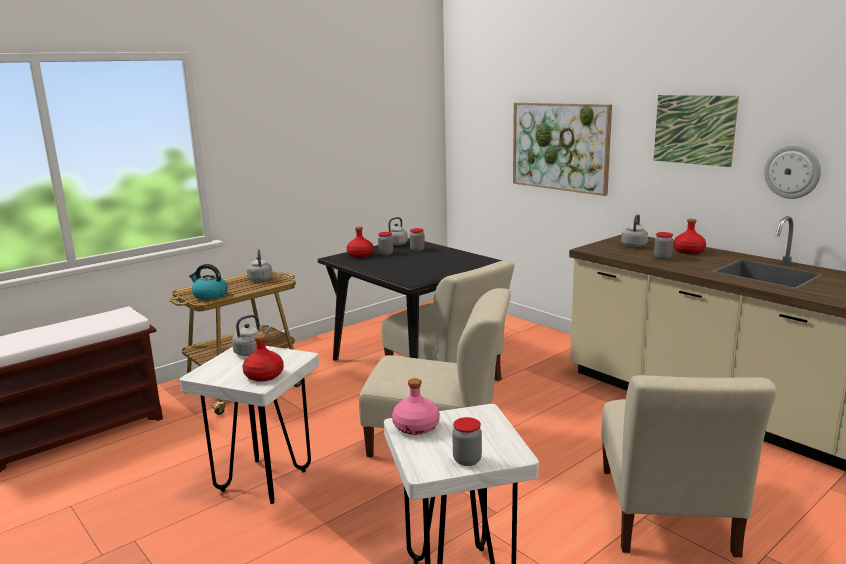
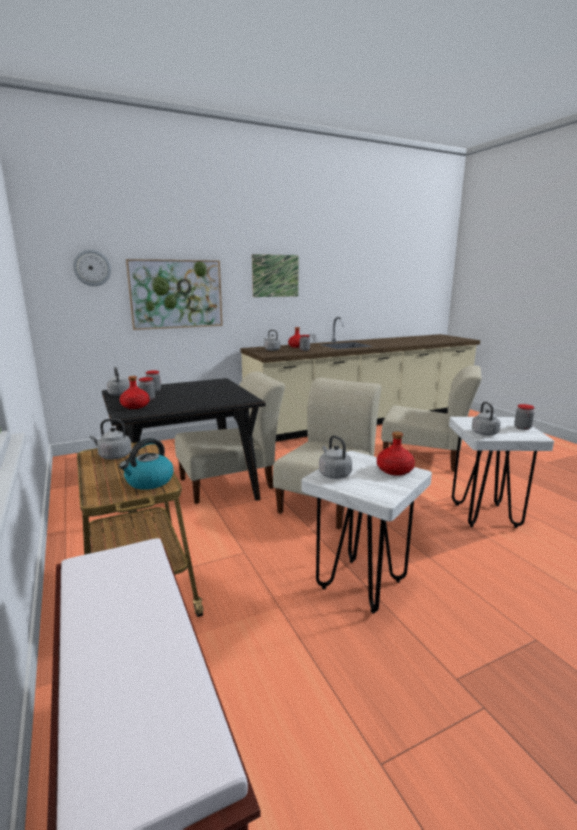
camera: 75 degrees left, 0 degrees up
pink bottle [392,378,440,435] -> grey kettle [472,402,501,435]
wall clock [764,145,821,199] -> wall clock moved to [73,249,111,286]

